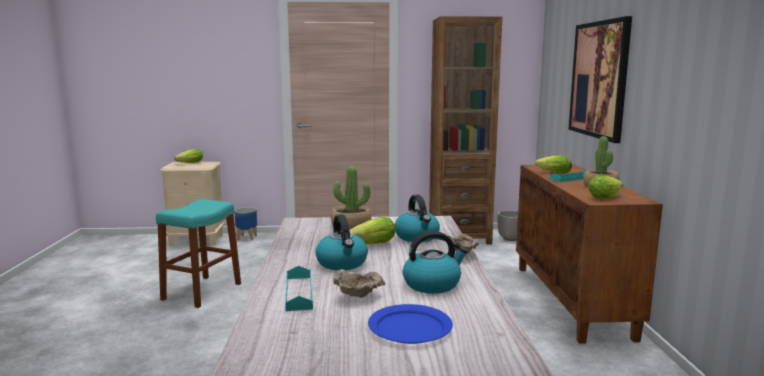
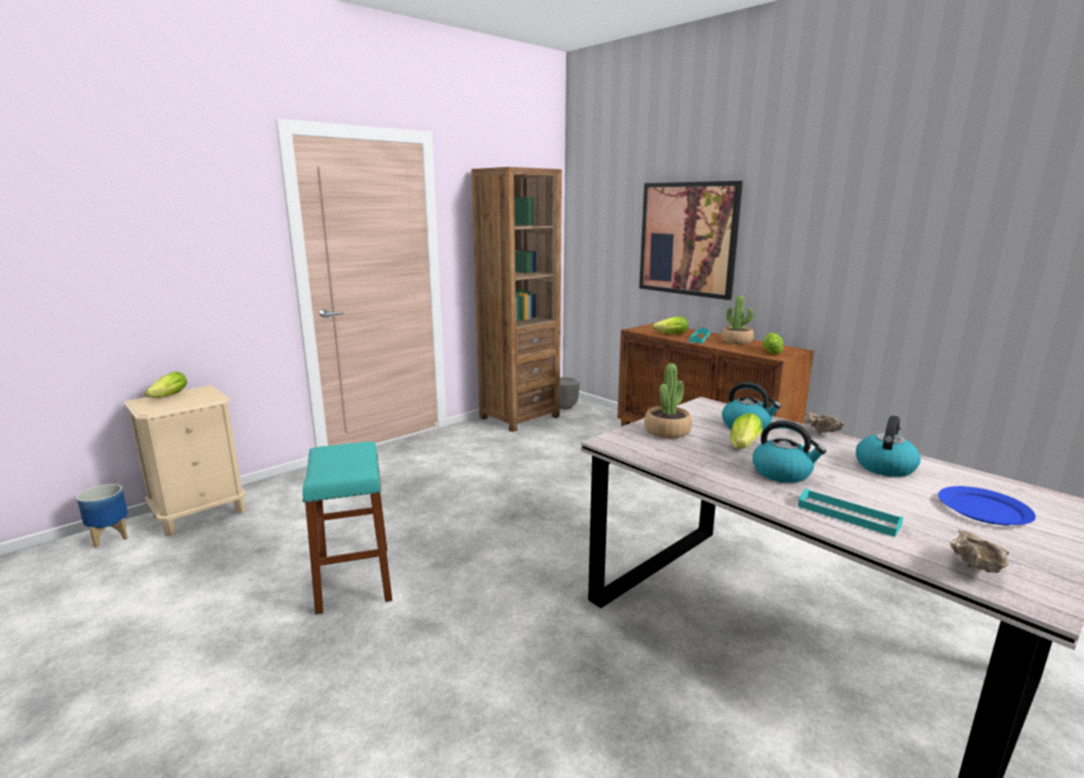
camera: 40 degrees left, 5 degrees up
planter [235,207,257,240] -> planter moved to [77,484,128,548]
beige bowl [333,269,385,298] -> beige bowl moved to [950,530,1010,573]

